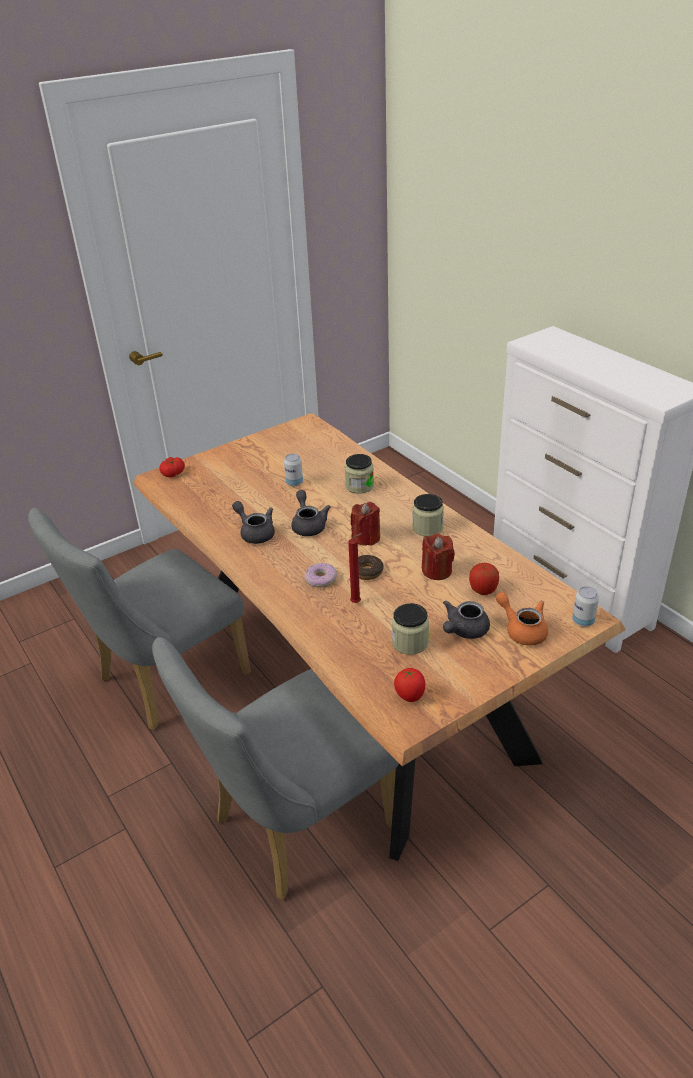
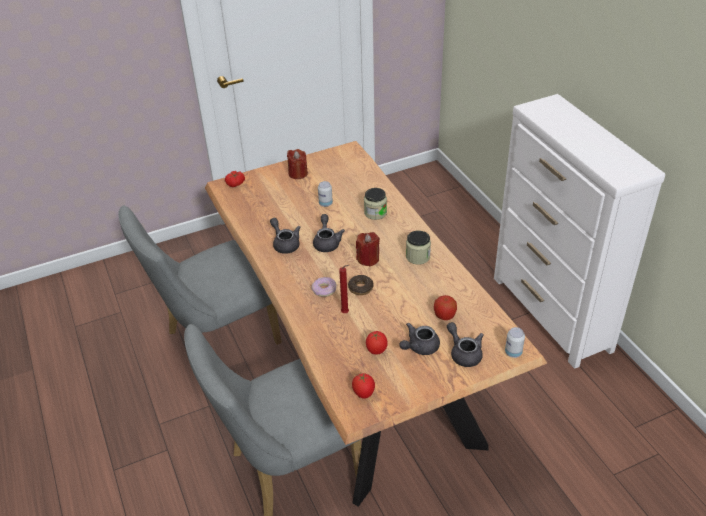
camera: 10 degrees right, 5 degrees up
jar [392,603,429,655] -> tomato [366,331,388,354]
red candle [422,533,455,580] -> red candle moved to [287,149,308,179]
orange teapot [495,592,548,646] -> grey teapot [447,322,484,367]

